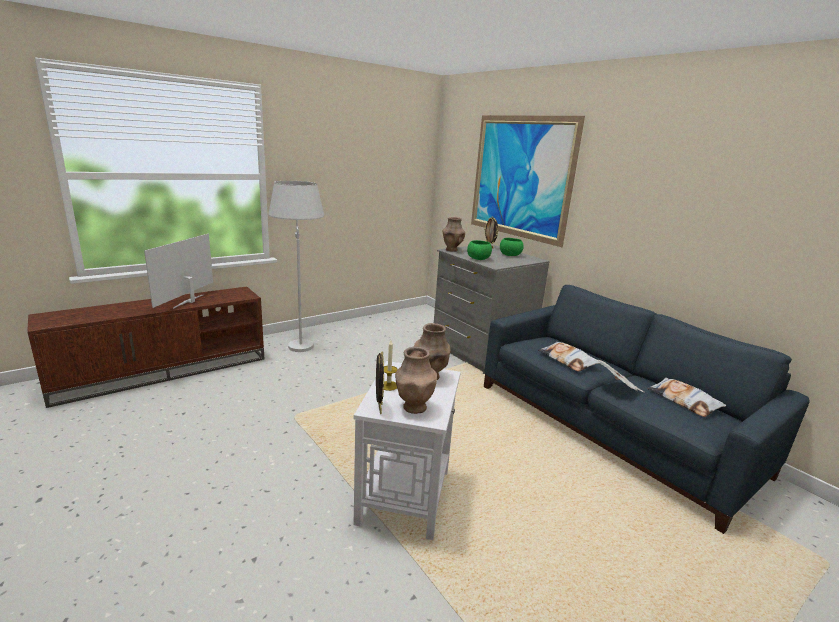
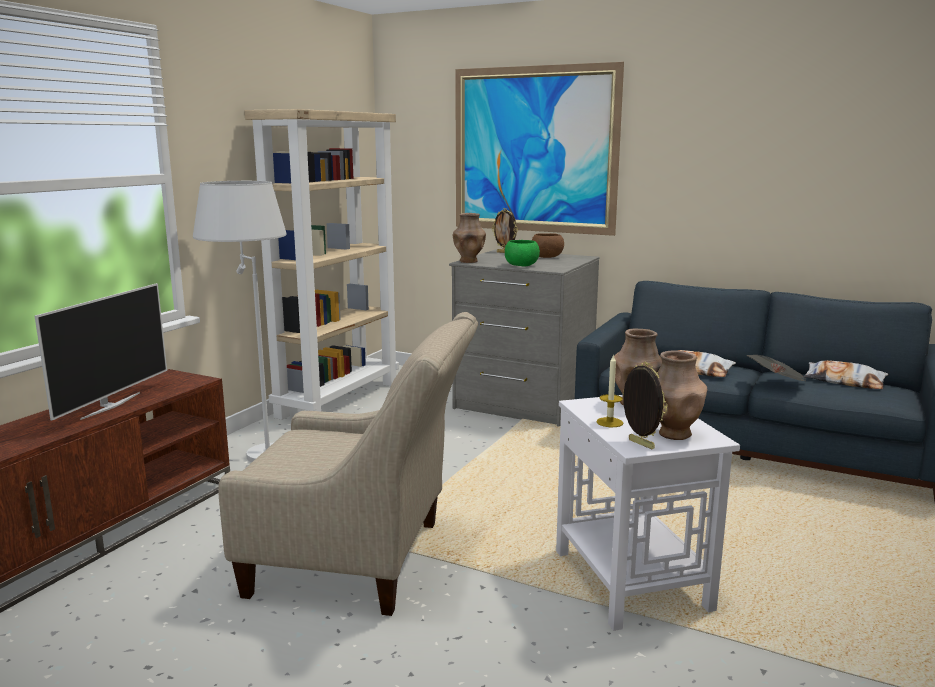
camera: 25 degrees left, 5 degrees down
television [144,234,213,309] -> television turned 150 degrees counterclockwise [35,283,167,421]
green bowl [500,238,524,256] -> brown bowl [532,233,564,258]
none -> beige armchair [219,312,478,616]
none -> beige bookcase [244,109,399,420]

